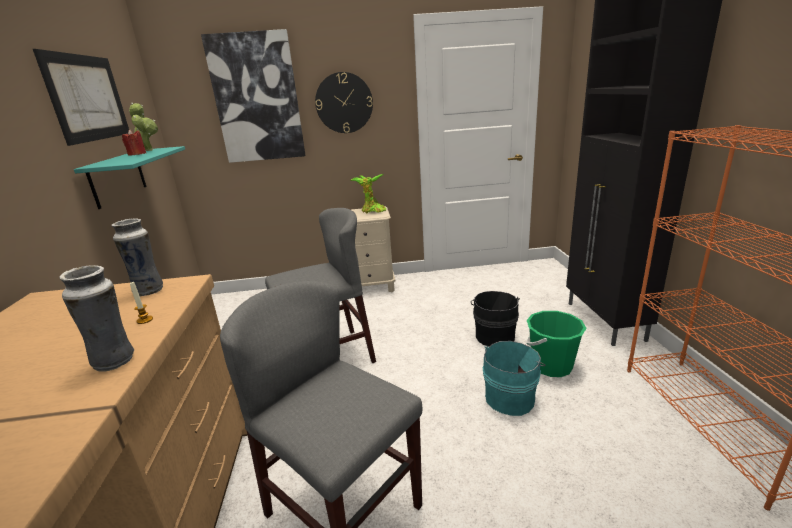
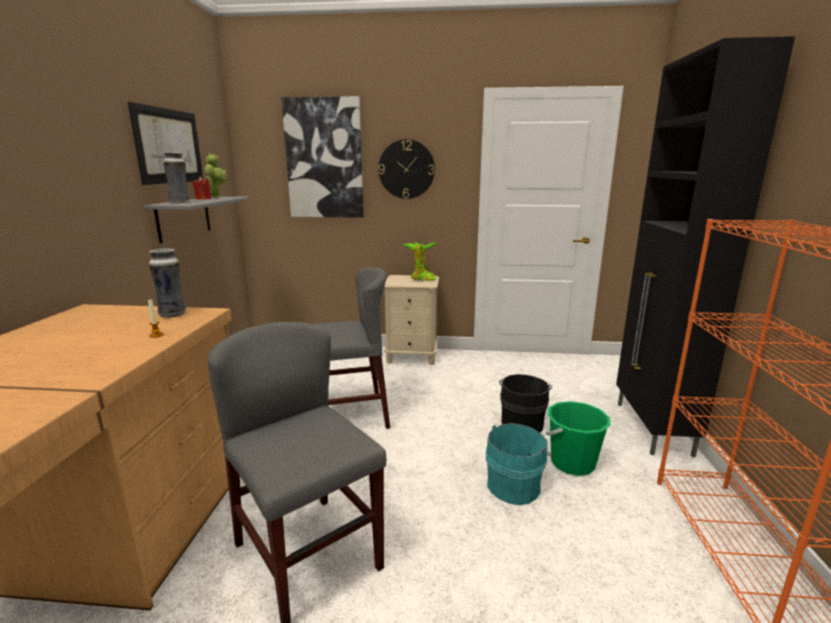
camera: 10 degrees right, 5 degrees down
vase [59,265,134,372] -> vase moved to [163,152,189,204]
turquoise shelf [74,146,185,209] -> grey shelf [144,196,249,243]

